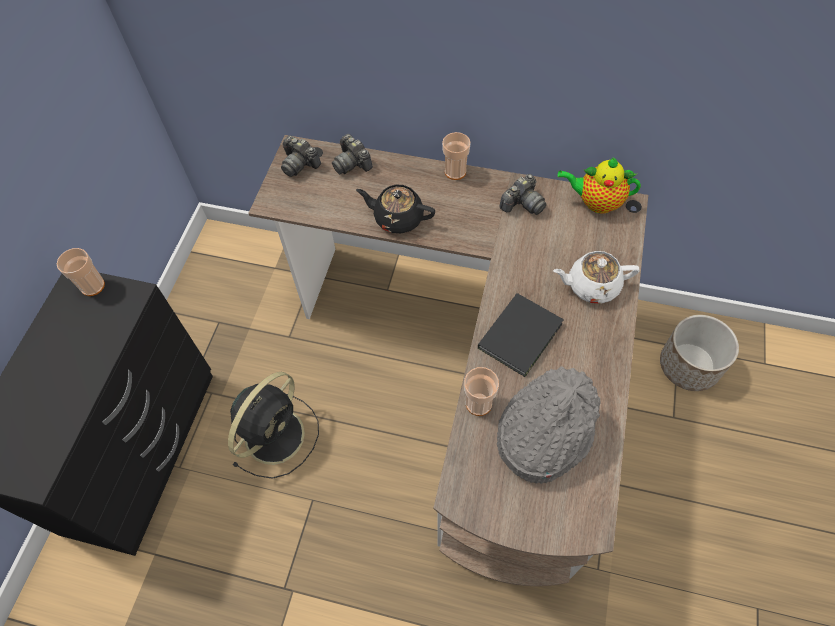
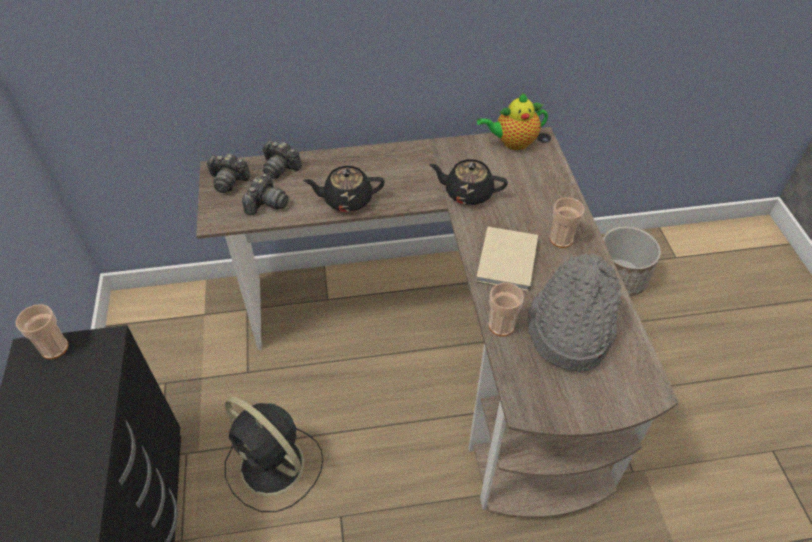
camera: 25 degrees left, 10 degrees down
black fan [228,372,319,479] -> black fan turned 120 degrees clockwise [225,397,323,512]
cup [442,132,471,180] -> cup moved to [550,197,584,248]
black book [478,293,564,377] -> beige book [476,227,538,292]
camera [499,174,547,215] -> camera moved to [242,174,289,215]
white teapot [553,251,639,304] -> none
none -> black teapot [429,159,508,205]

